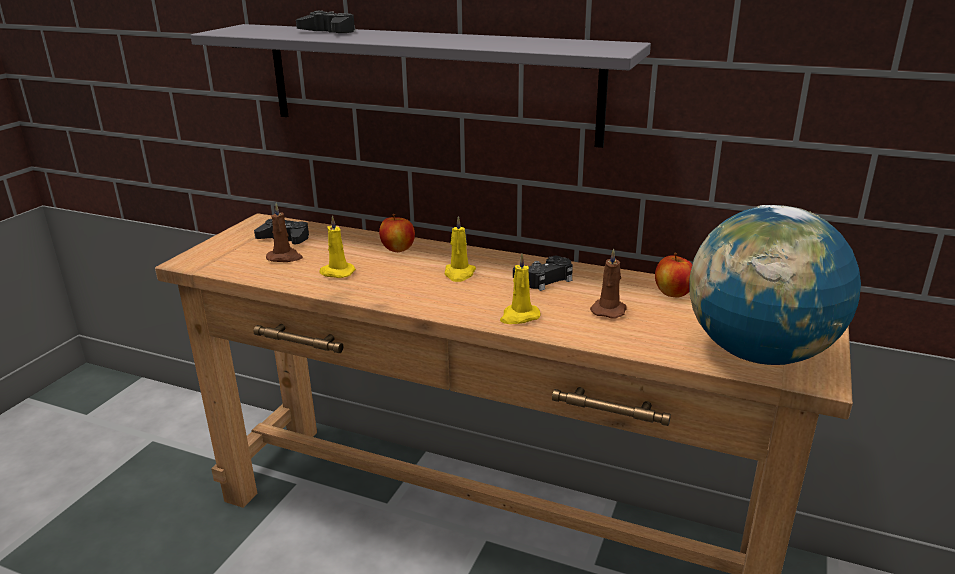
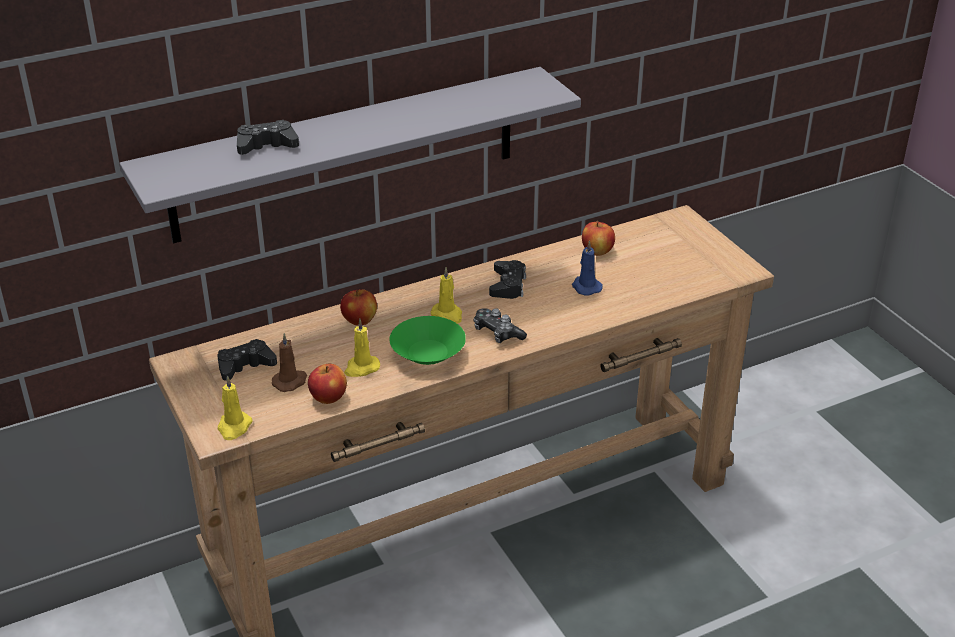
camera: 50 degrees left, 10 degrees up
yellow candle [500,254,541,324] -> yellow candle moved to [218,376,253,440]
brown candle [590,248,627,319] -> blue candle [572,240,603,296]
globe [689,205,861,365] -> none
none -> apple [308,364,347,404]
none -> green bowl [389,316,466,365]
none -> game controller [474,308,527,343]

